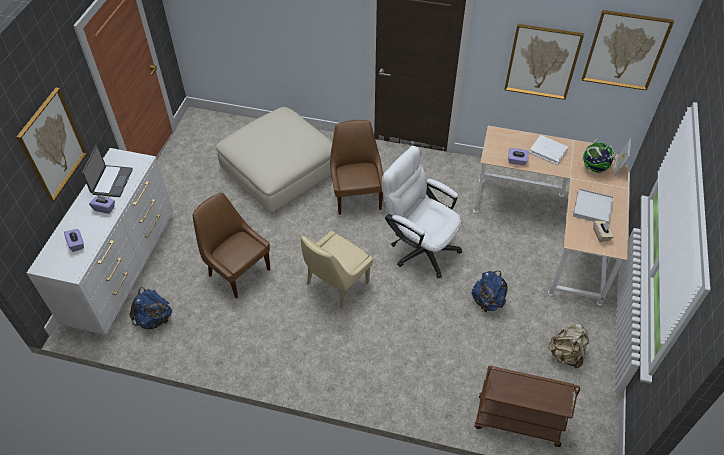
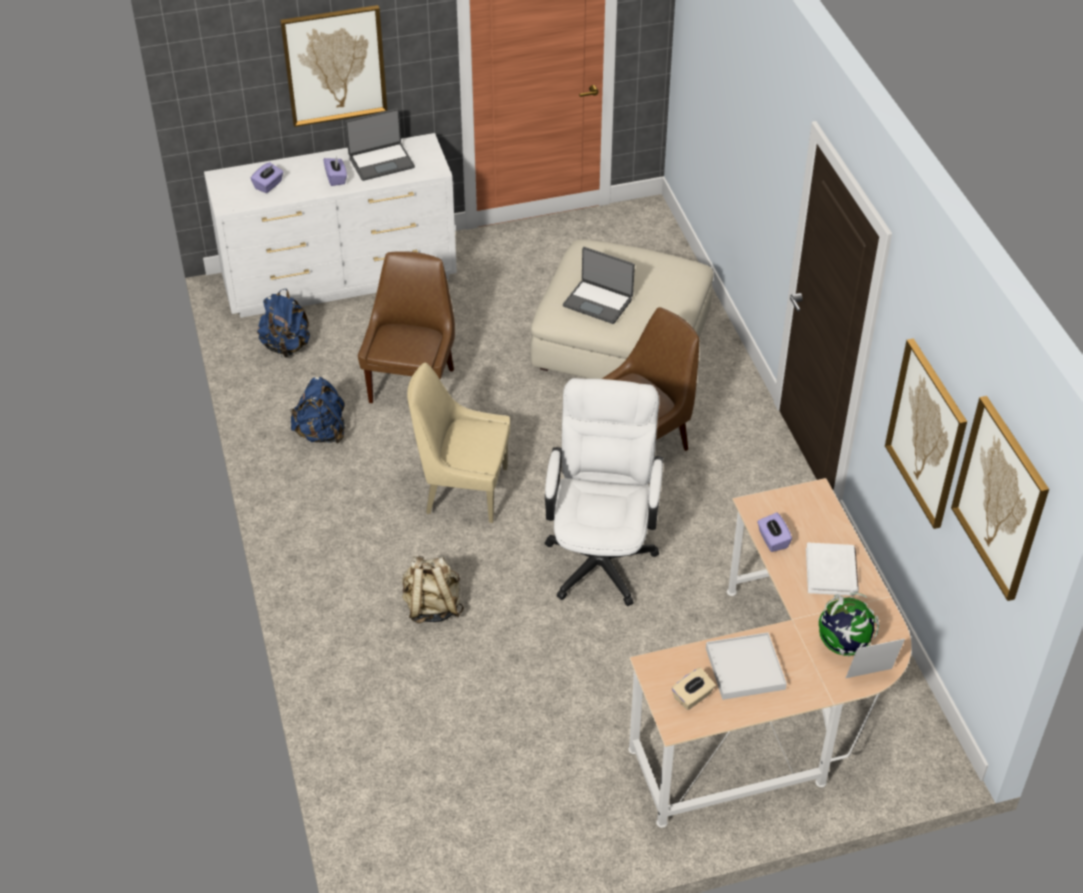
camera: 60 degrees right, 5 degrees down
blue backpack [471,271,508,312] -> blue backpack moved to [290,377,345,444]
brown cart [474,366,580,447] -> none
beige backpack [548,324,589,368] -> beige backpack moved to [402,556,464,623]
none -> laptop [563,247,635,324]

